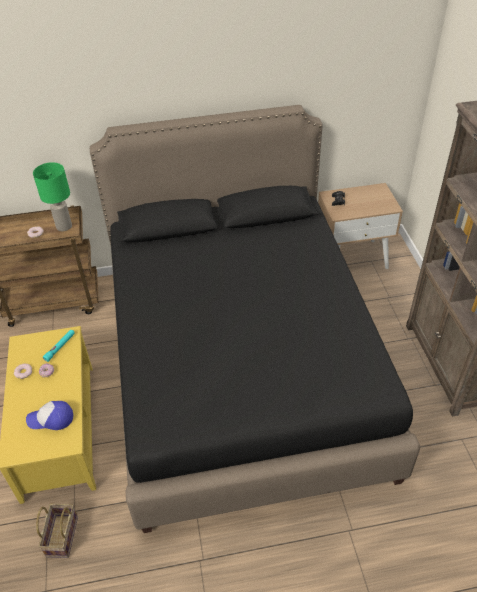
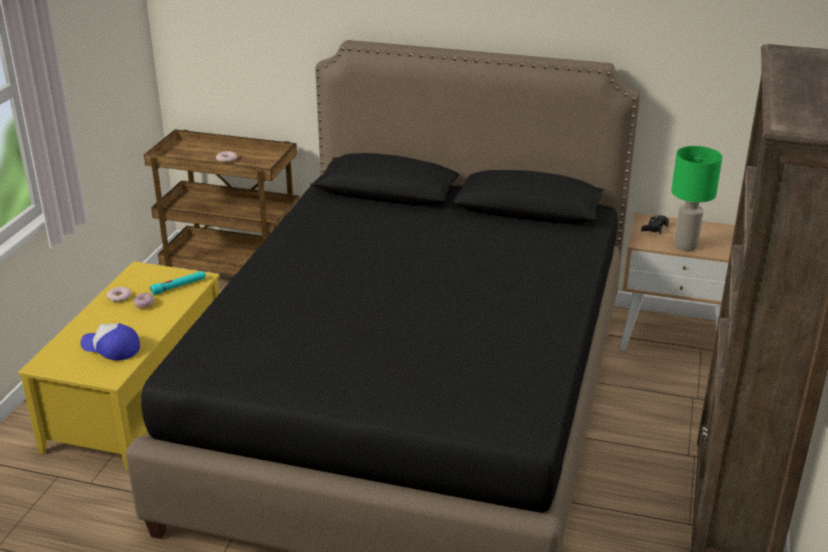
camera: 25 degrees right, 15 degrees down
green table lamp [33,162,72,231] -> green table lamp moved to [671,146,722,251]
basket [36,504,78,558] -> none

